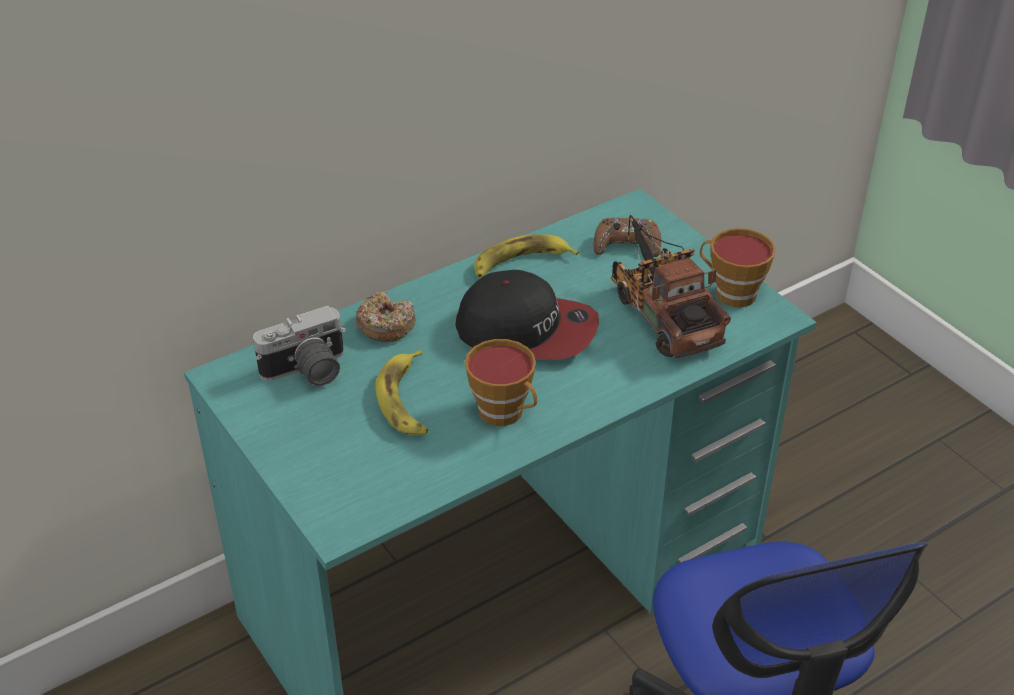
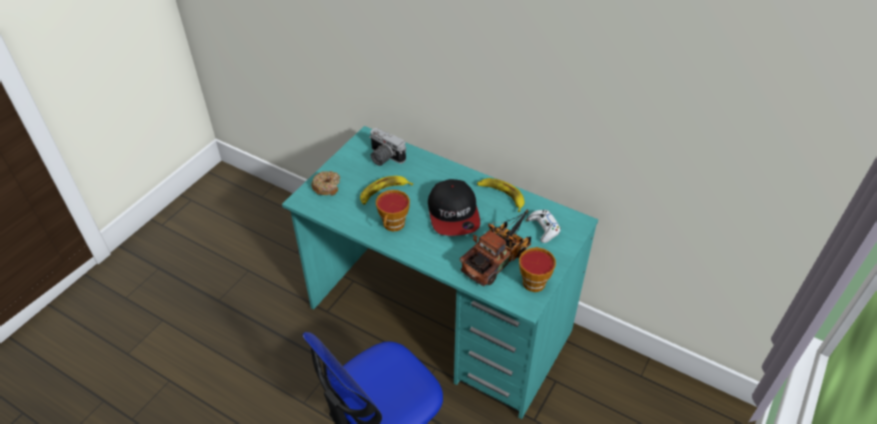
camera: 65 degrees right, 5 degrees up
donut [355,292,416,342] -> donut moved to [311,171,340,196]
brown game controller [594,218,661,257] -> white game controller [527,210,561,243]

